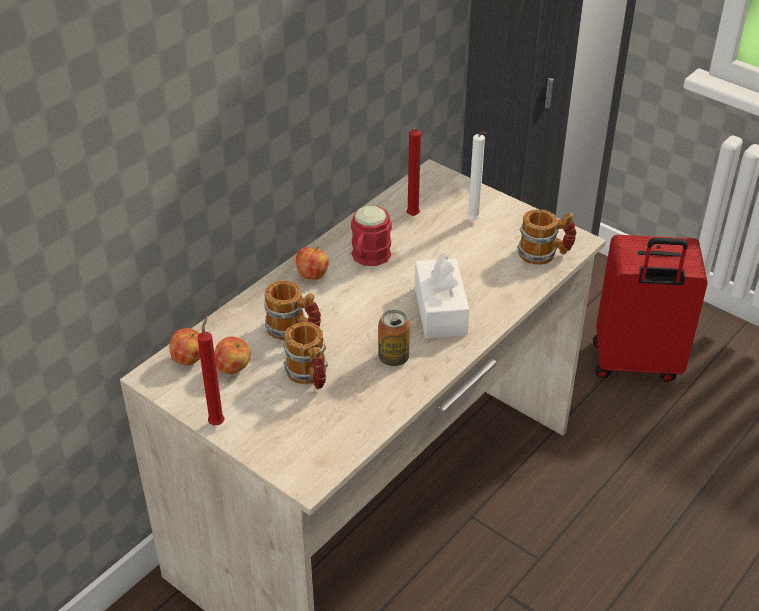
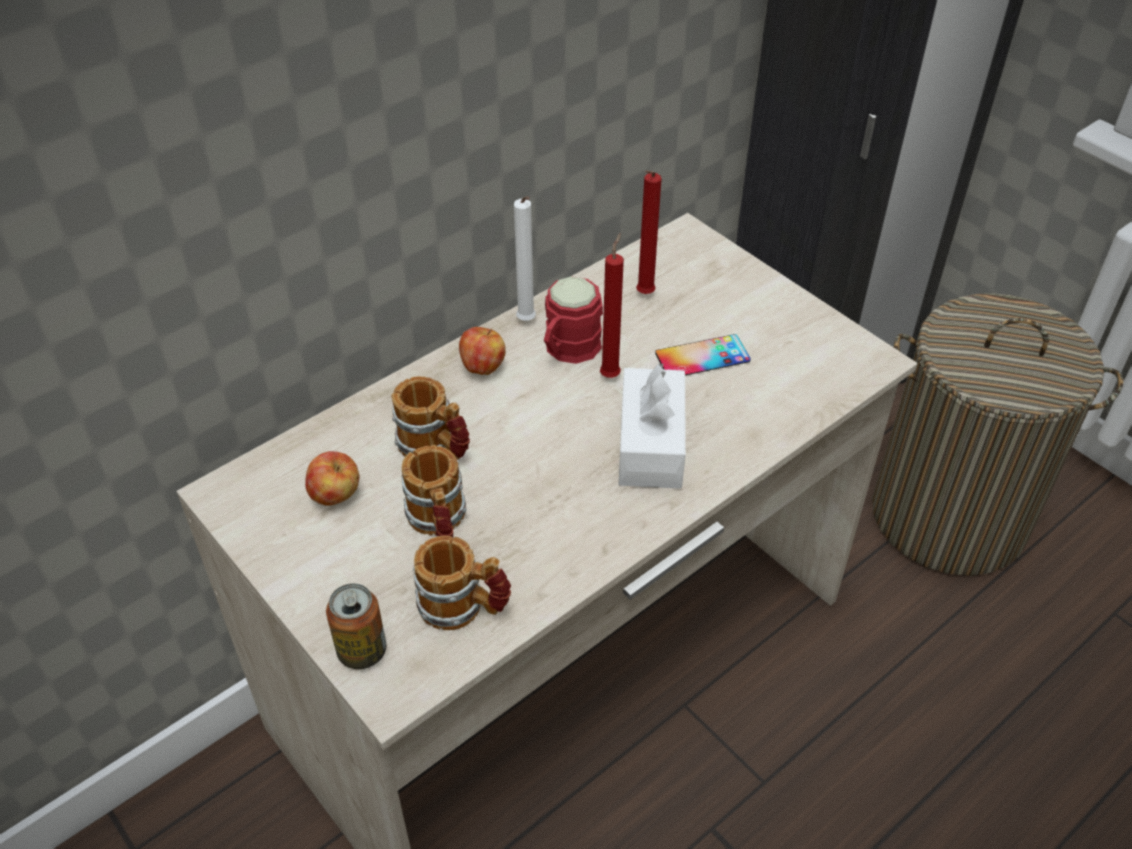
camera: 10 degrees right, 5 degrees up
apple [170,328,200,366] -> none
red candle [197,316,225,425] -> red candle moved to [600,233,624,378]
can [378,310,410,366] -> can moved to [326,583,387,669]
white candle [467,132,487,221] -> white candle moved to [514,196,536,321]
mug [517,209,577,265] -> mug moved to [413,536,511,630]
red suitcase [593,235,708,382] -> laundry basket [872,293,1123,576]
none -> phone [655,334,751,375]

